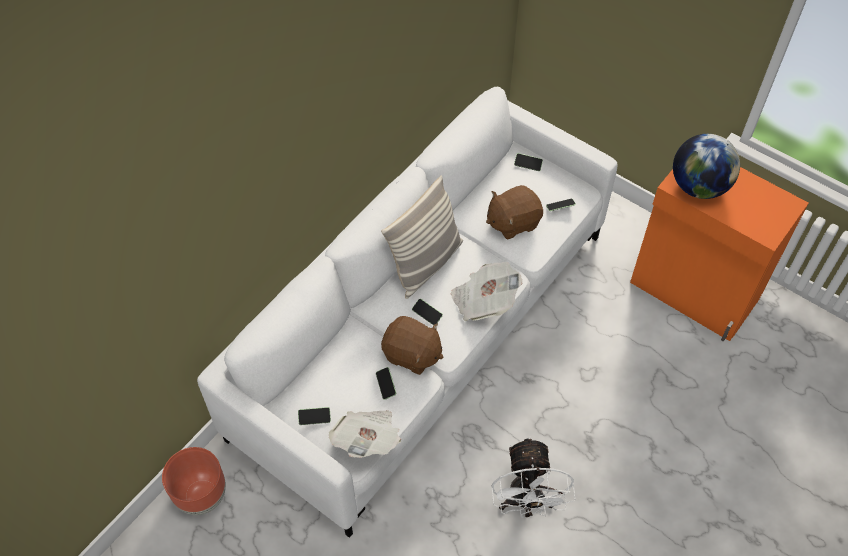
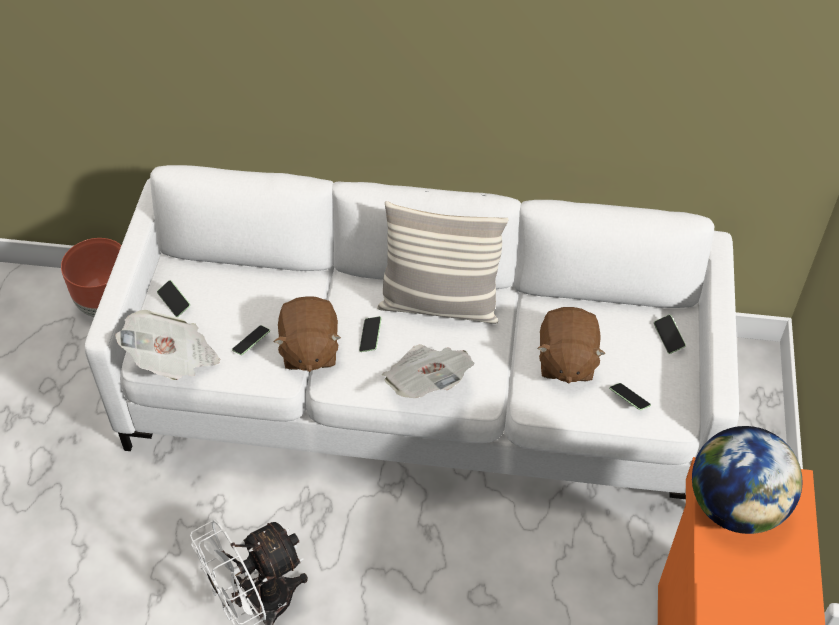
camera: 60 degrees right, 5 degrees down
brown plush toy [486,185,543,240] -> brown plush toy turned 120 degrees counterclockwise [537,307,605,384]

